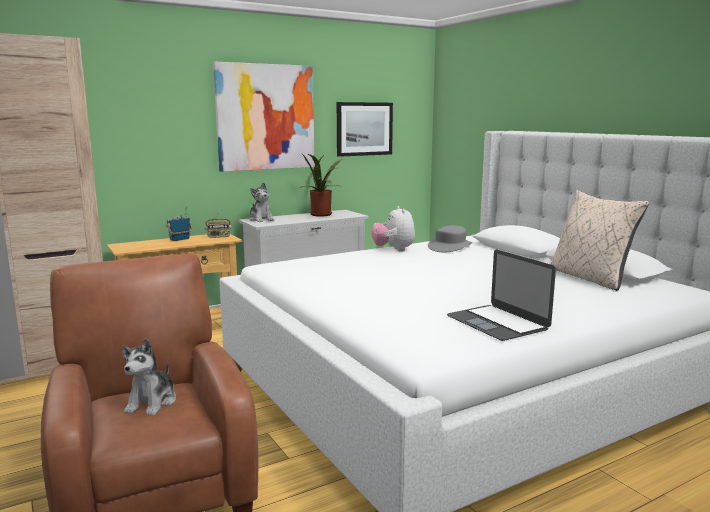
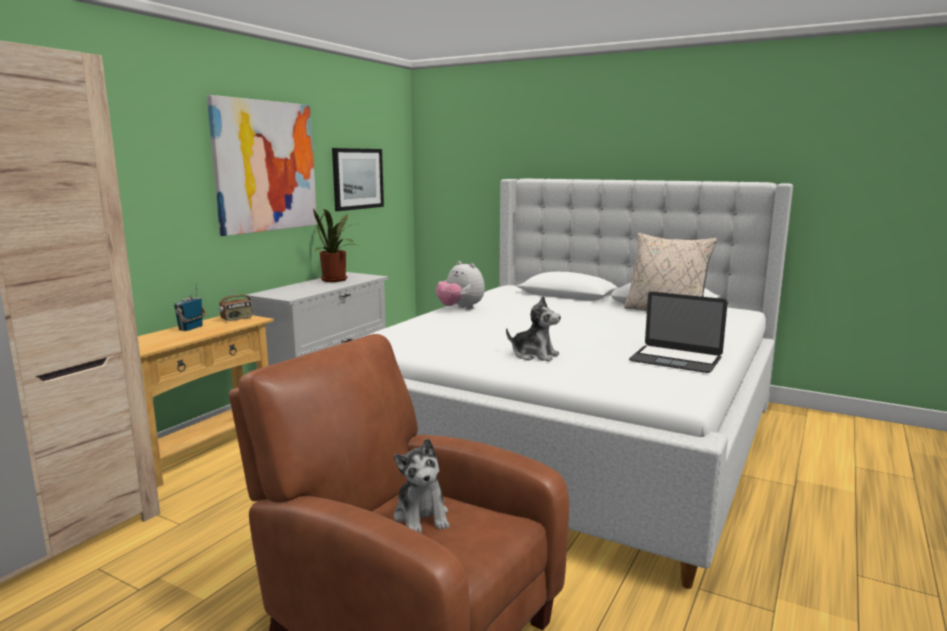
camera: 30 degrees left, 0 degrees up
plush toy [249,182,274,222] -> plush toy moved to [506,296,561,362]
grey hat [428,225,472,252] -> none

